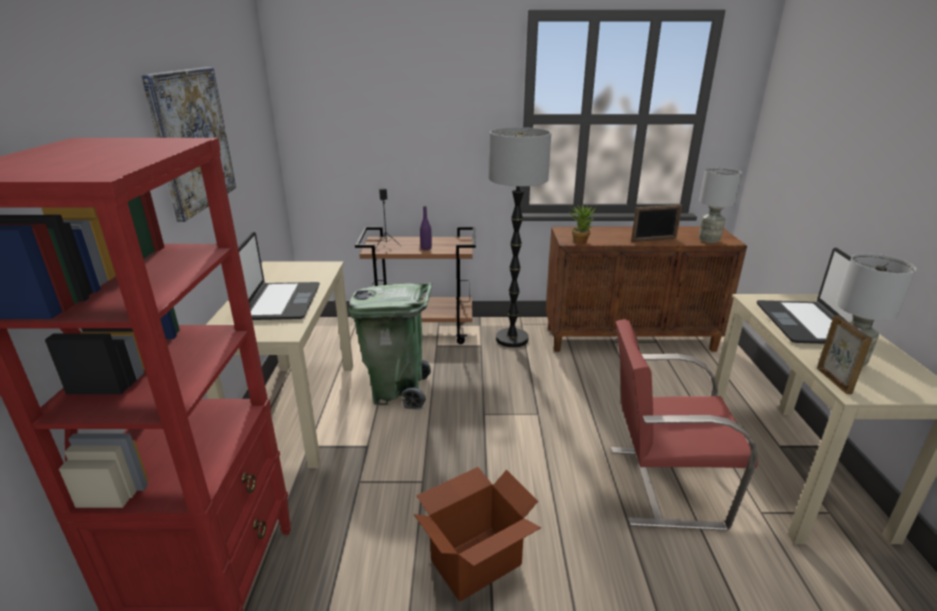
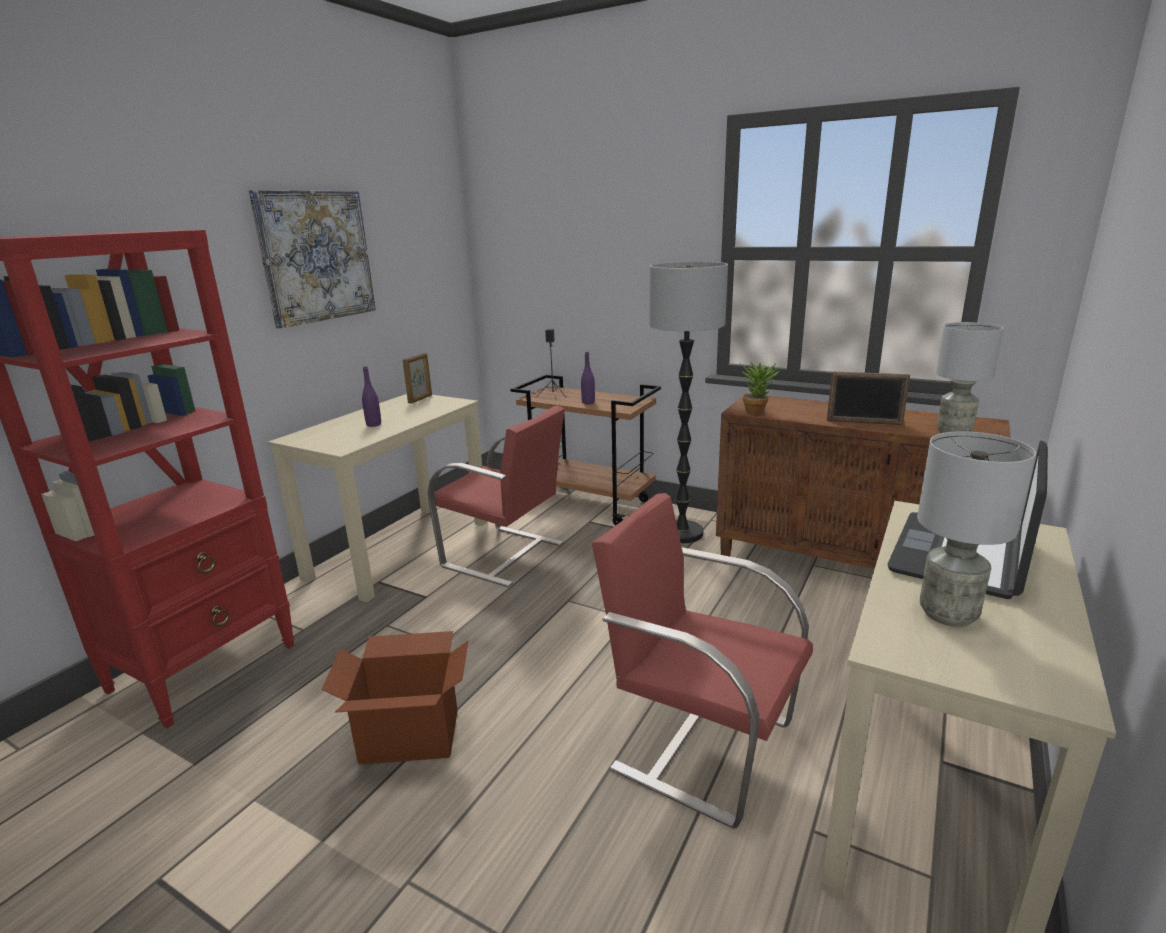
camera: 30 degrees right, 5 degrees down
laptop [238,232,320,320] -> purple bottle [362,366,381,427]
green trash can [349,283,432,410] -> red chair [427,405,565,587]
picture frame [817,316,872,394] -> picture frame moved to [403,353,432,404]

